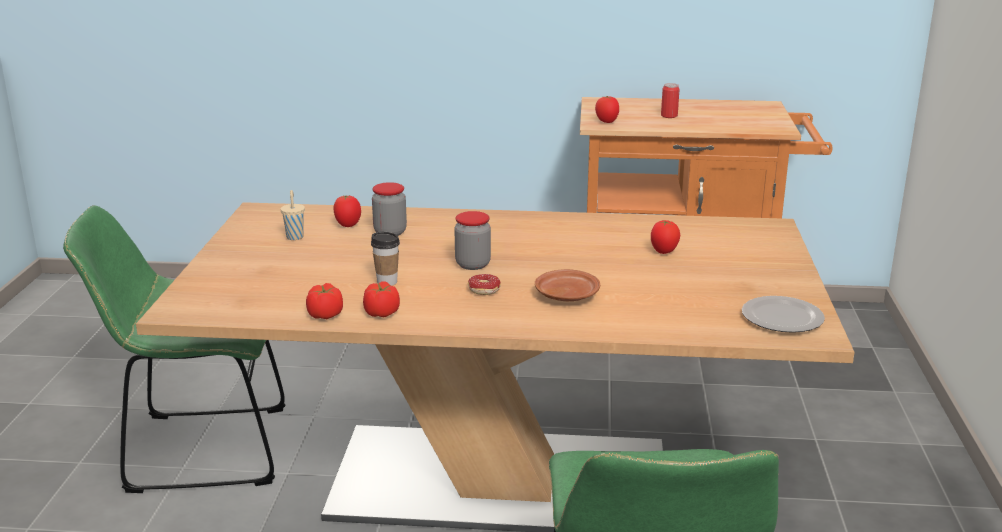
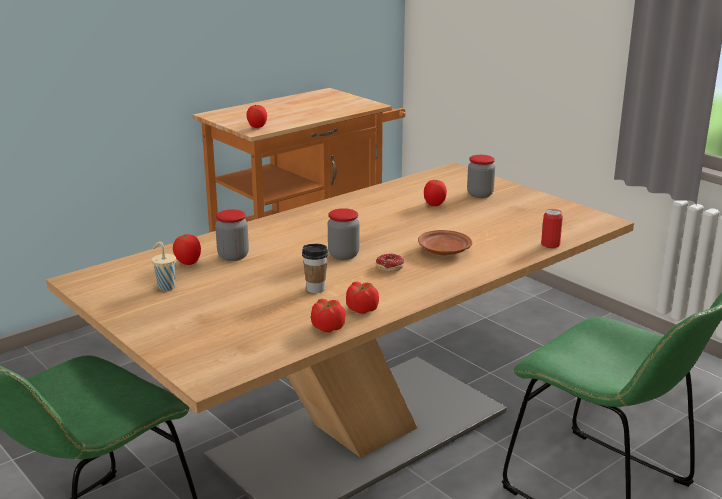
camera: 45 degrees left, 0 degrees up
can [661,83,680,118] -> can moved to [541,209,563,248]
plate [742,296,825,333] -> none
none -> jar [467,155,495,198]

